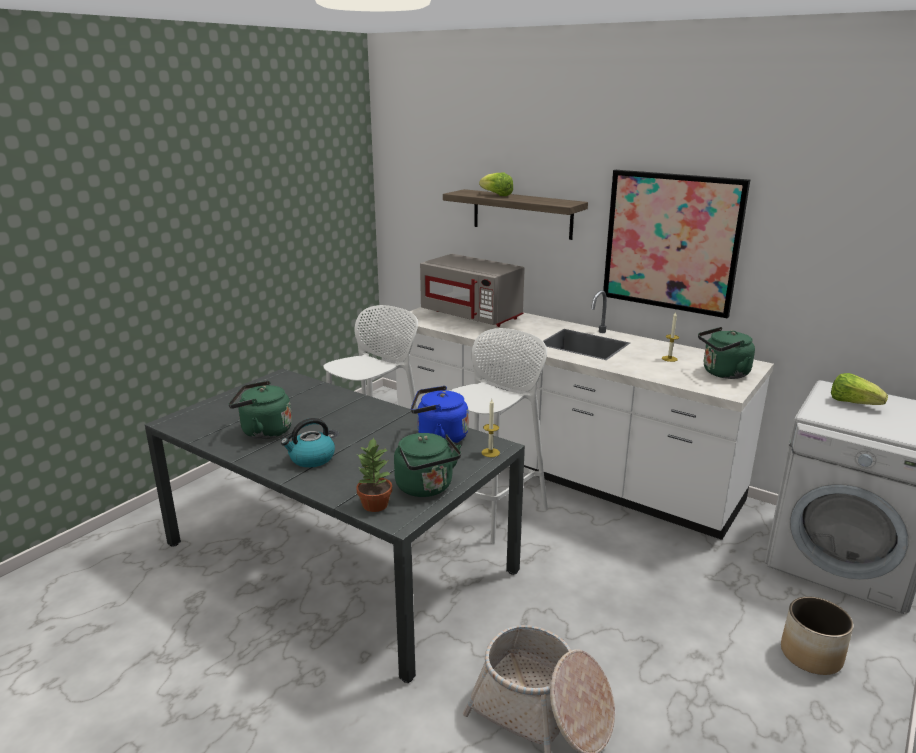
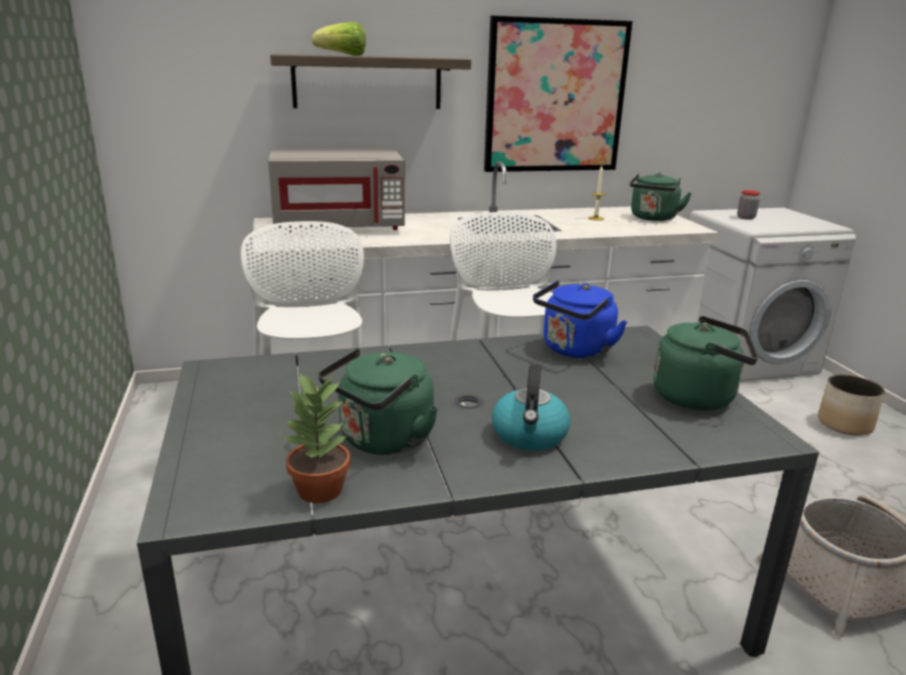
camera: 50 degrees left, 0 degrees up
potted plant [356,437,392,512] -> potted plant moved to [281,373,350,503]
candle [481,399,500,457] -> none
lettuce [831,373,888,405] -> jar [737,190,760,220]

